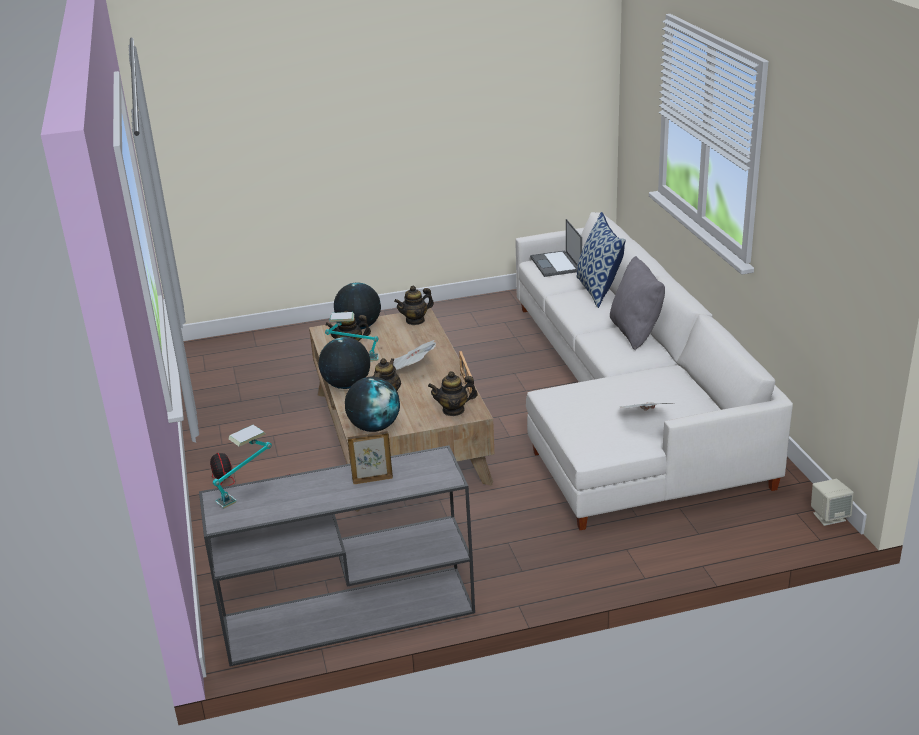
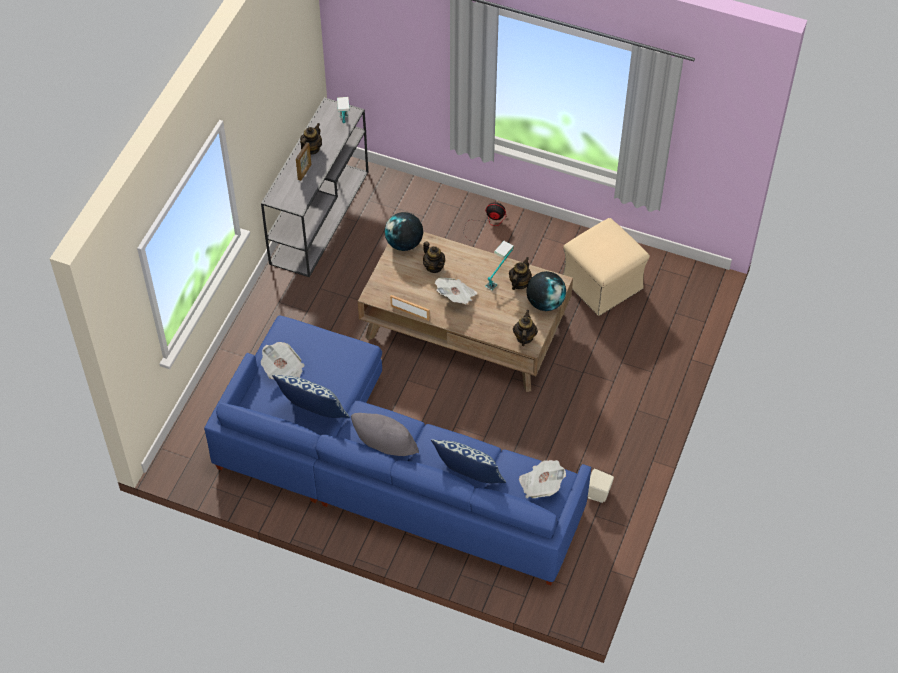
camera: 125 degrees right, 25 degrees up
globe [319,337,370,389] -> none
teapot [428,371,478,416] -> teapot moved to [300,123,322,154]
white sofa [515,212,793,530] -> blue sofa [204,315,591,585]
laptop [530,219,582,277] -> newspaper [519,460,566,498]
beige speaker [811,479,854,526] -> beige speaker moved to [588,469,614,503]
none -> pillow [272,375,350,418]
none -> beige ottoman [563,218,650,316]

